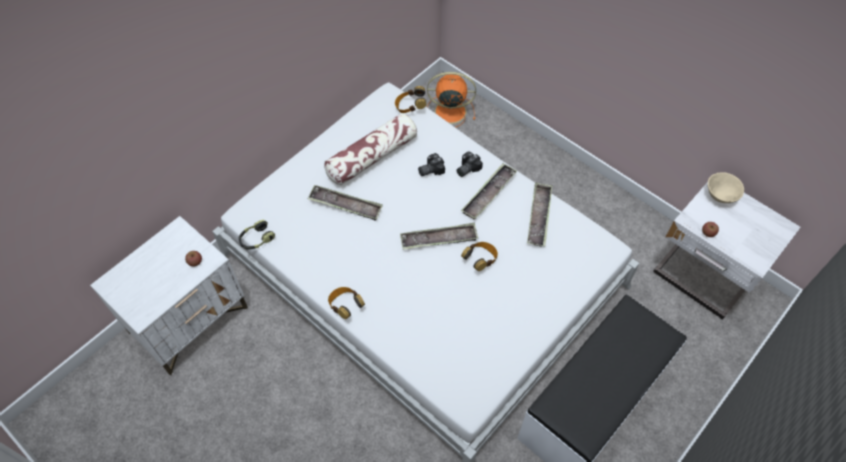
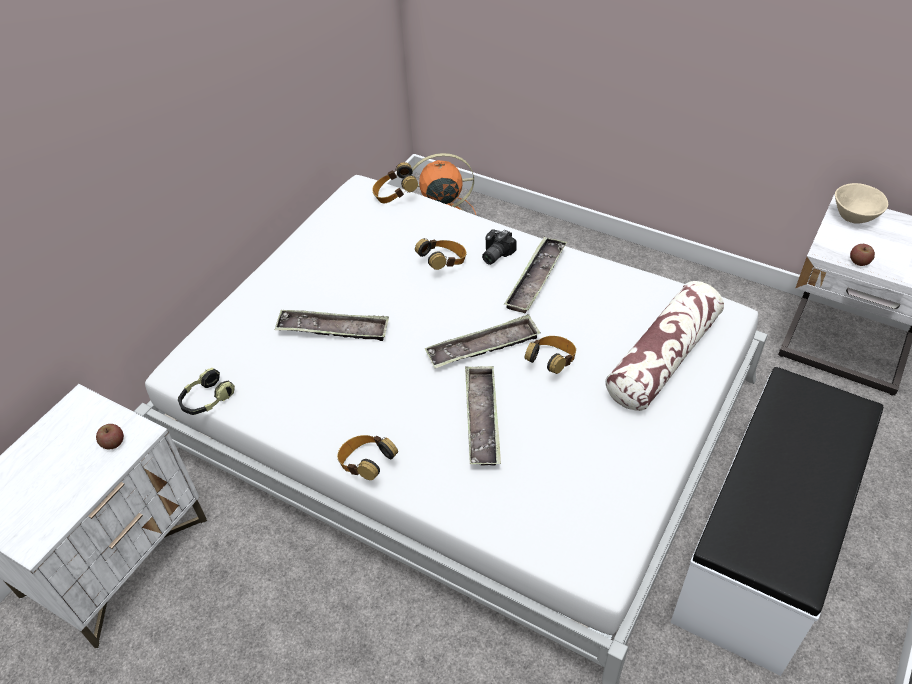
camera: 10 degrees left, 10 degrees down
pillow [324,113,417,185] -> pillow moved to [605,281,724,411]
camera [418,153,445,176] -> headphones [415,238,467,270]
tray [527,182,552,247] -> tray moved to [465,366,501,466]

